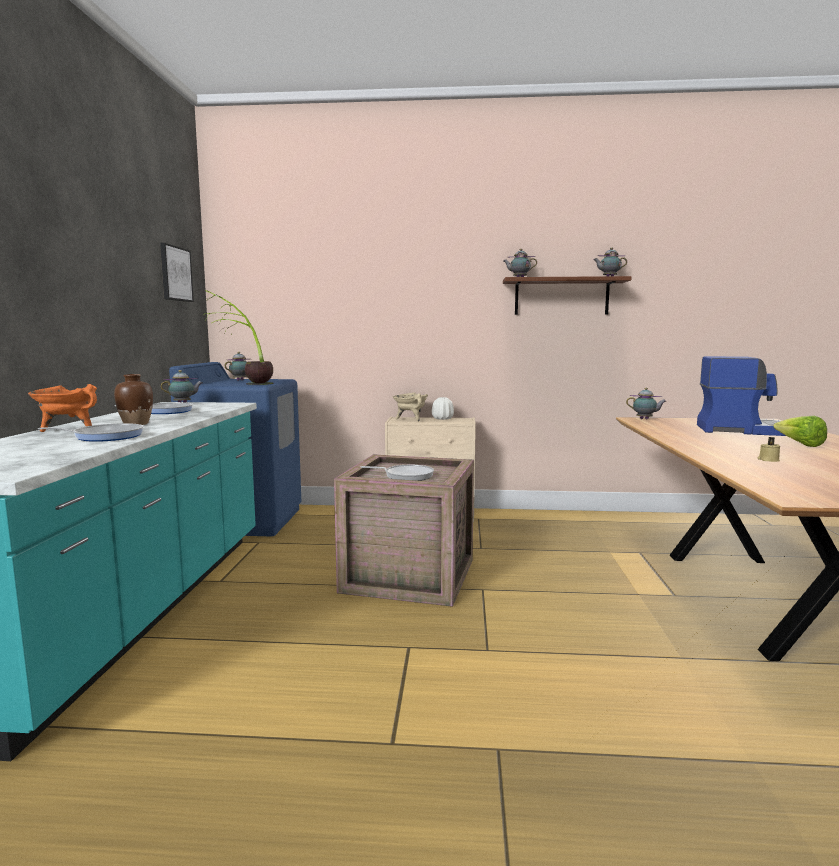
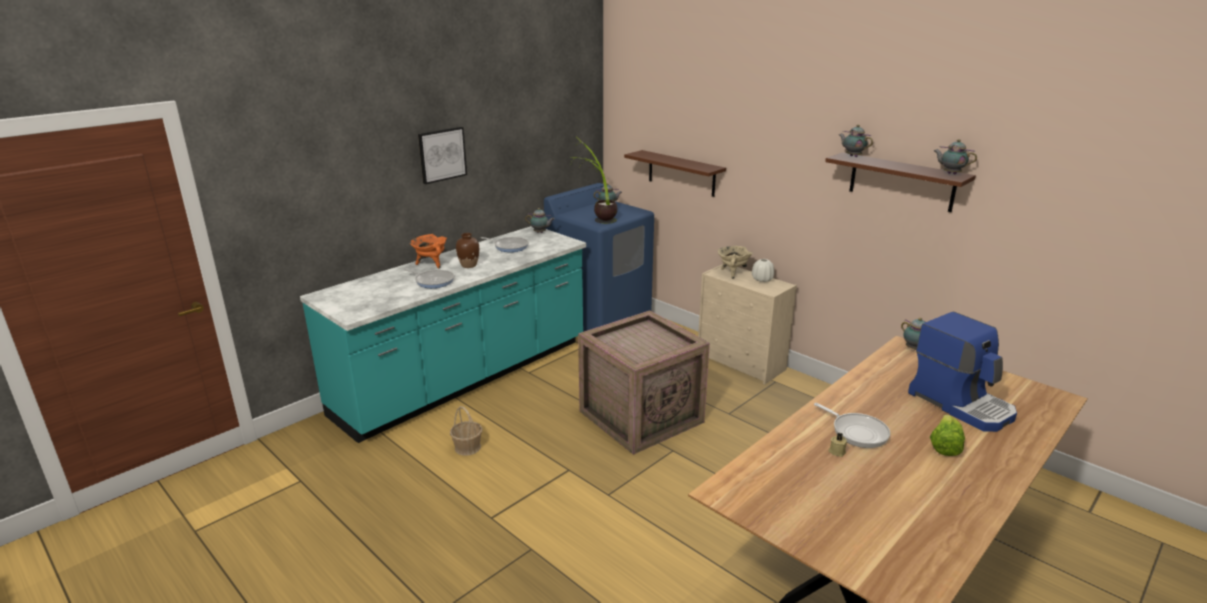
camera: 40 degrees right, 15 degrees up
picture [160,243,194,302] -> picture moved to [418,127,467,184]
frying pan [361,465,434,481] -> frying pan moved to [814,403,890,448]
none -> basket [450,406,483,456]
none -> brown shelf [624,150,726,197]

